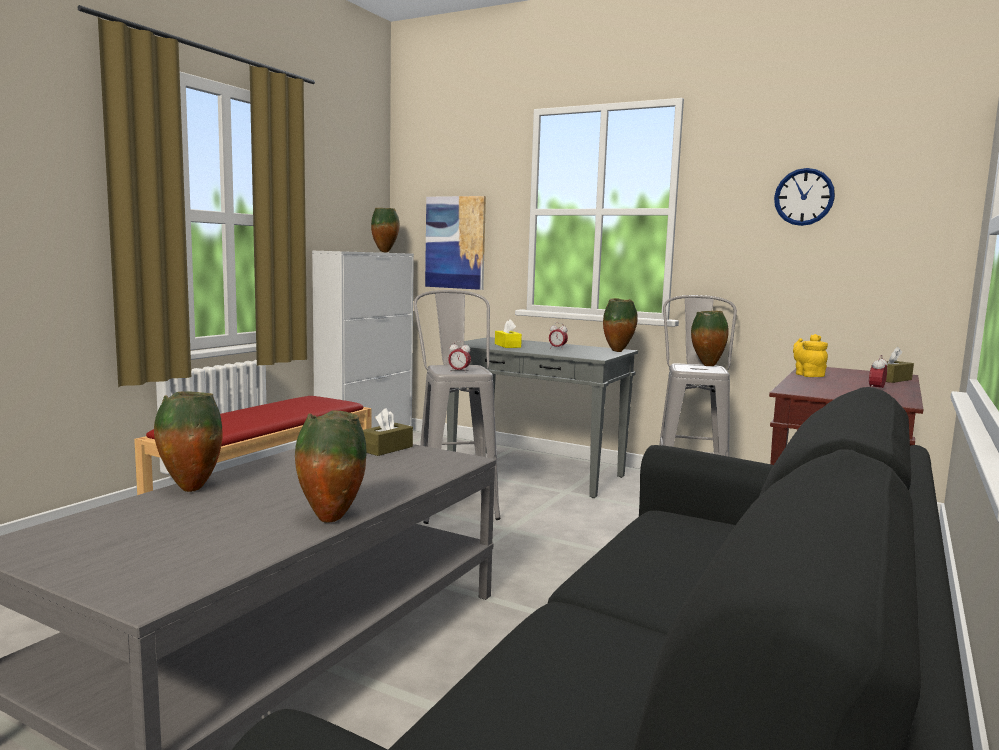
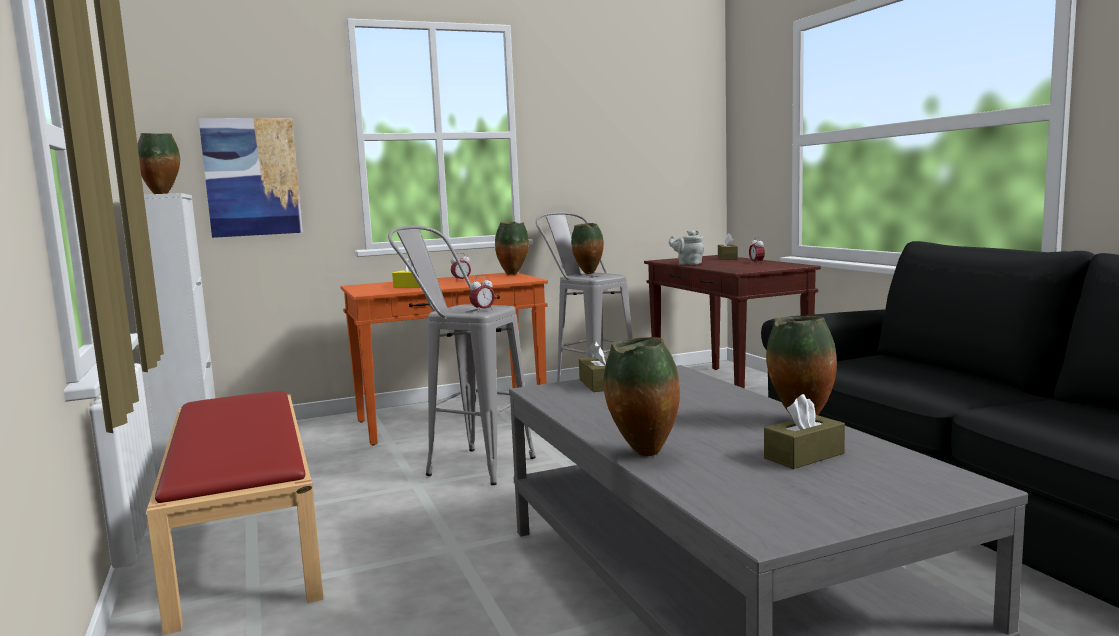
camera: 50 degrees left, 0 degrees up
grey console table [447,337,638,498] -> orange console table [340,273,548,446]
wall clock [774,168,835,226] -> none
yellow teapot [793,334,828,377] -> grey teapot [669,230,704,265]
none -> brown tissue box [764,394,845,469]

